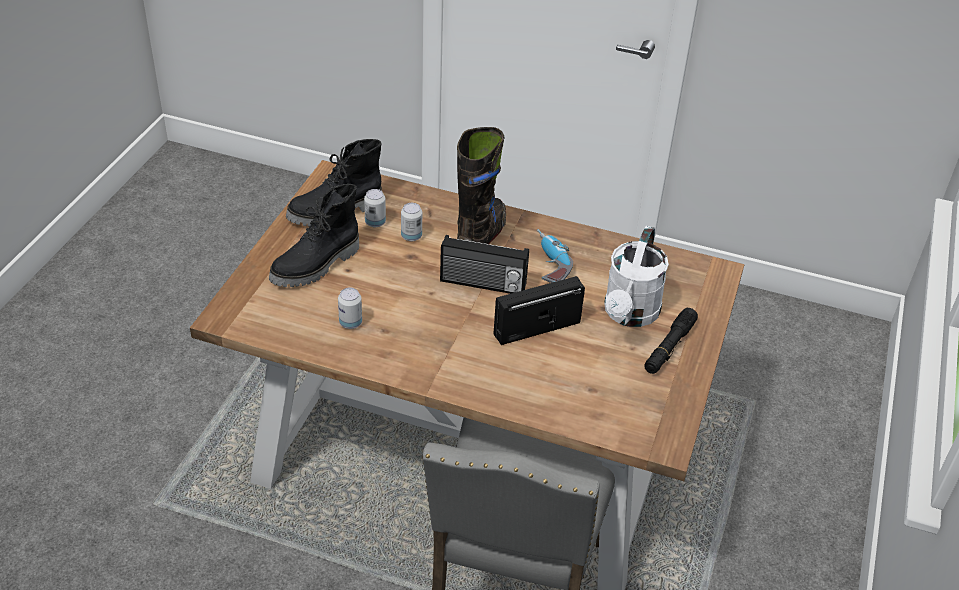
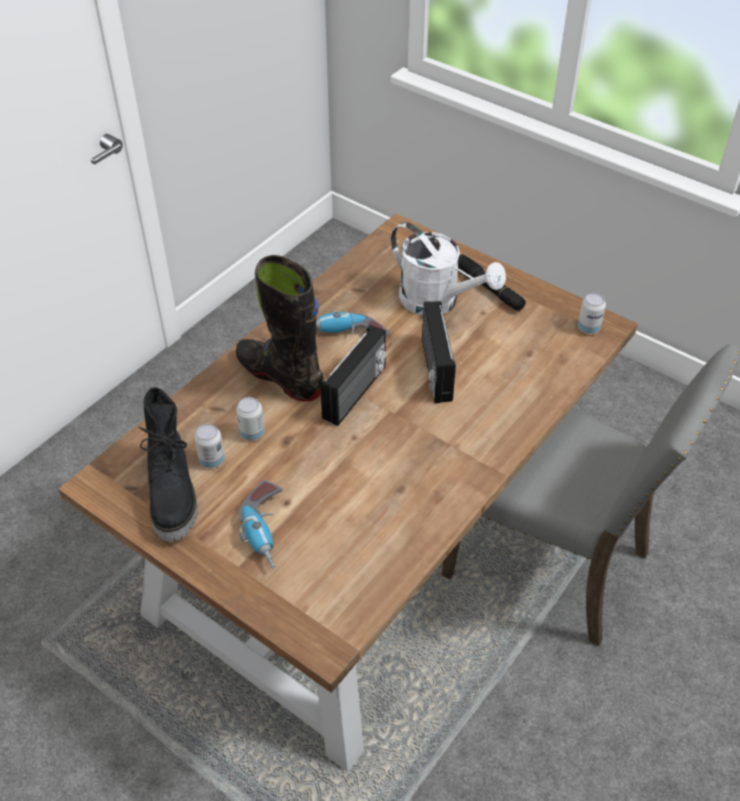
camera: 70 degrees left, 5 degrees up
black boot [269,184,359,287] -> power drill [239,480,283,568]
can [338,288,362,329] -> can moved to [578,293,606,334]

